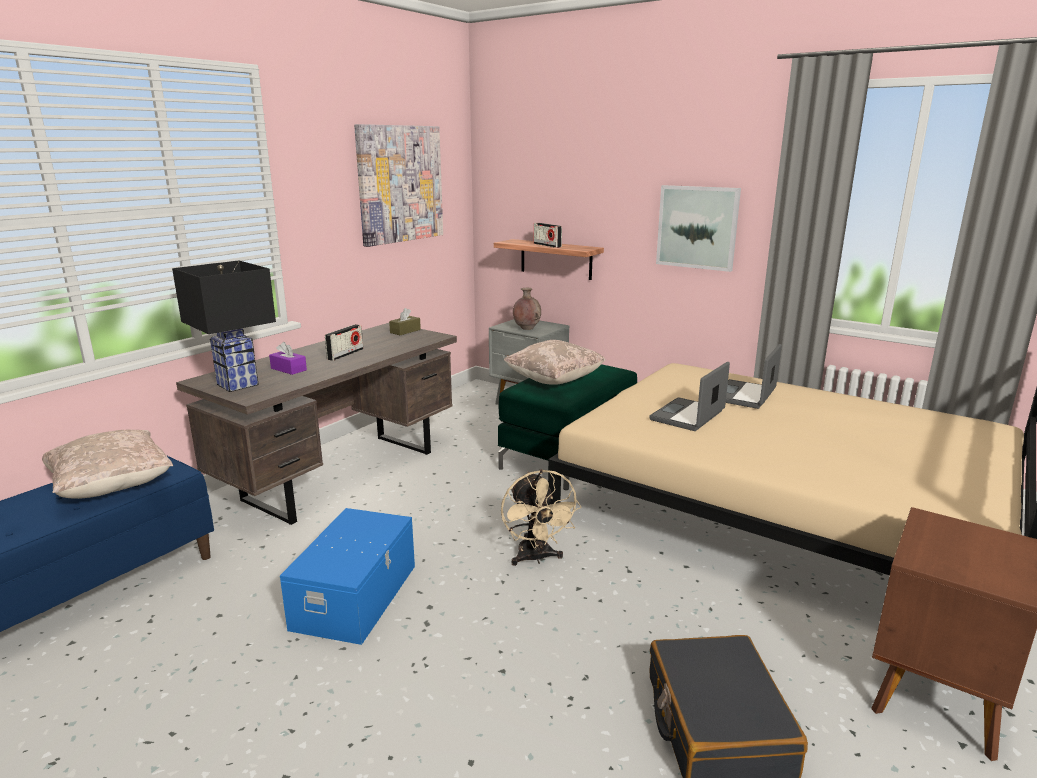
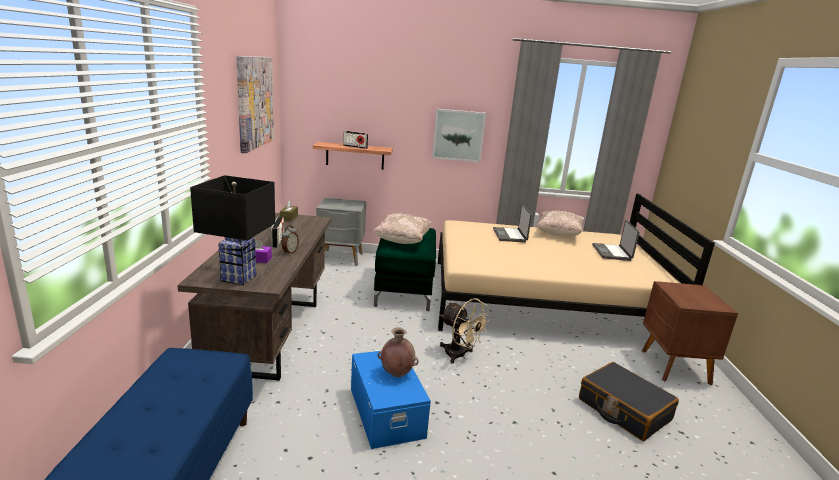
camera: 35 degrees left, 0 degrees up
beige pillow [42,430,173,499] -> beige pillow moved to [537,210,584,237]
brown vase [513,288,541,330] -> brown vase moved to [377,327,418,377]
laptop [649,362,730,431] -> laptop moved to [592,220,640,261]
none -> alarm clock [282,225,299,255]

